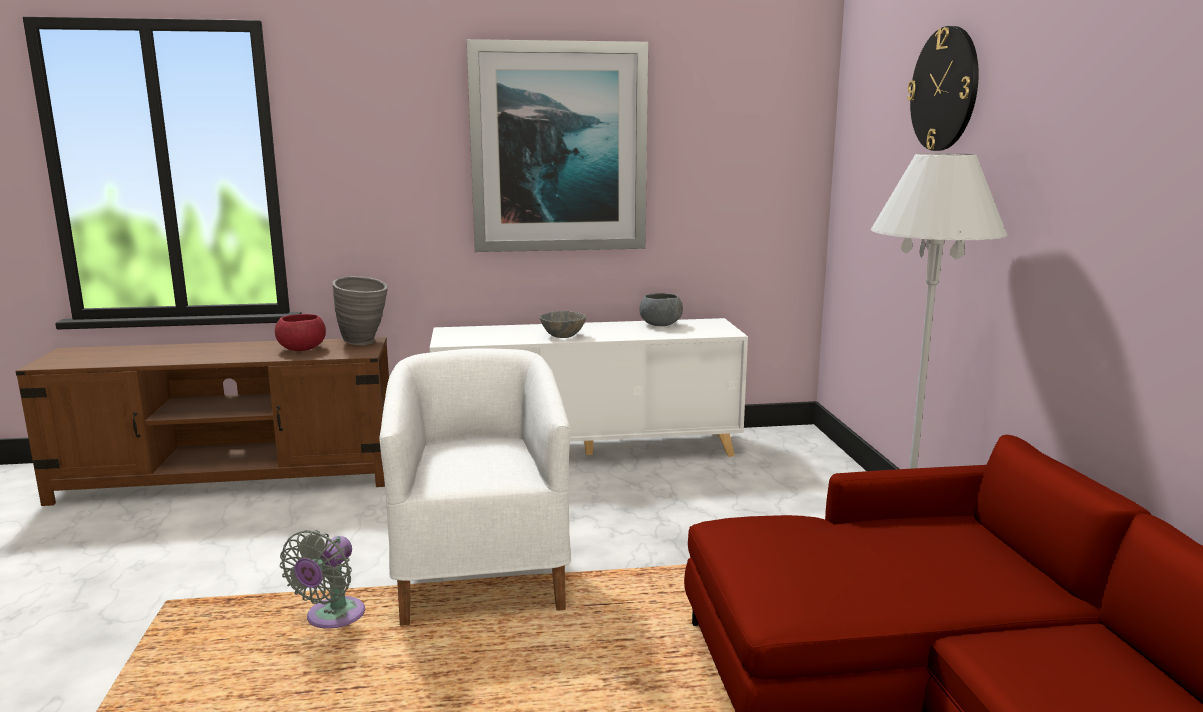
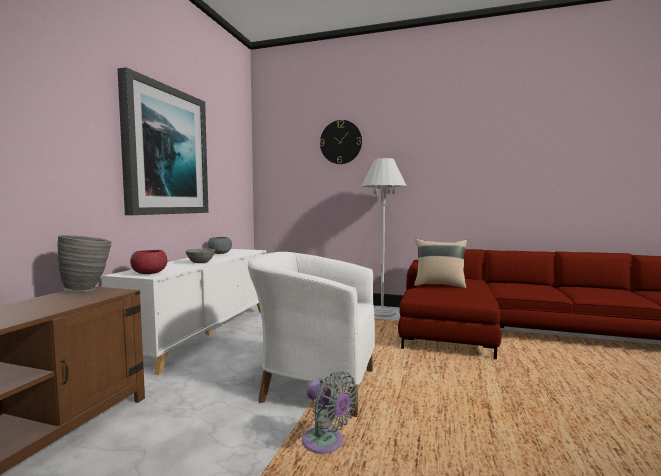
camera: 65 degrees left, 10 degrees down
red bowl [275,314,326,351] -> red bowl moved to [130,250,167,274]
none -> beige pillow [414,239,467,289]

